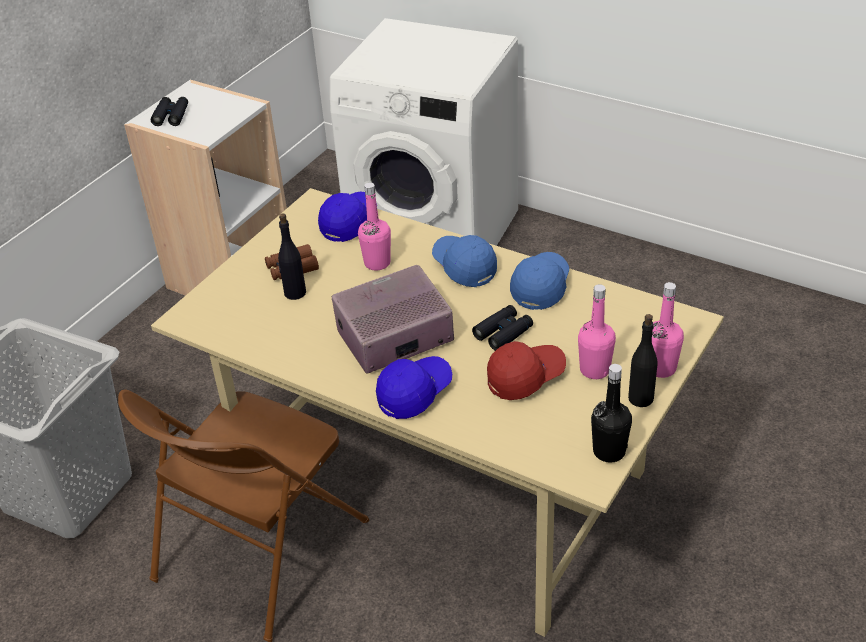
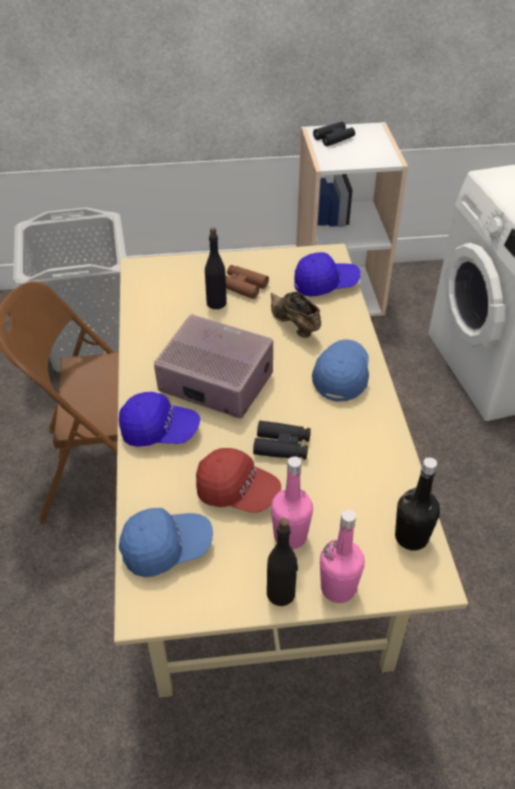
camera: 50 degrees right, 5 degrees up
pink bottle [358,183,391,271] -> brown shoe [271,292,321,338]
blue cap [510,252,569,310] -> blue cap moved to [119,508,213,577]
black bottle [591,364,632,463] -> black bottle moved to [395,457,440,550]

